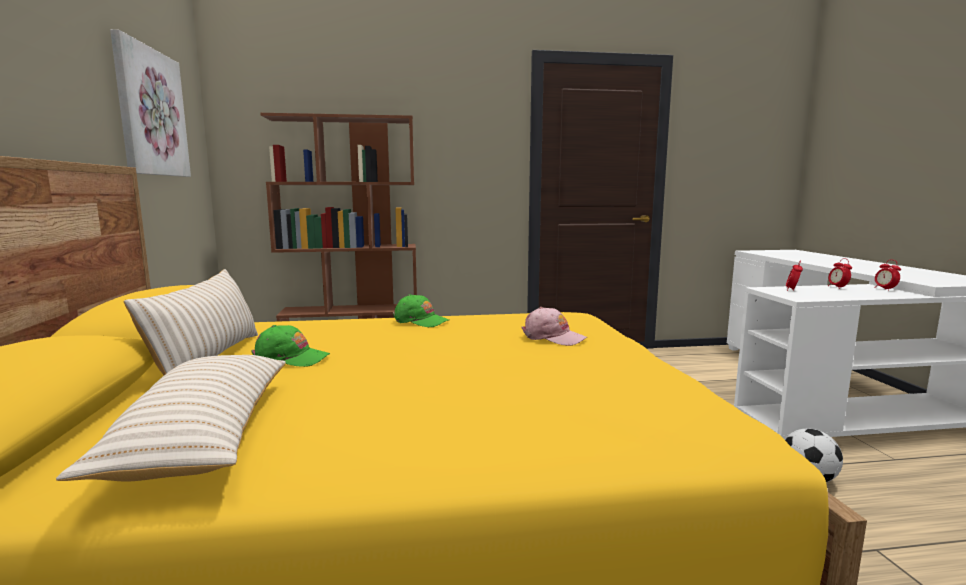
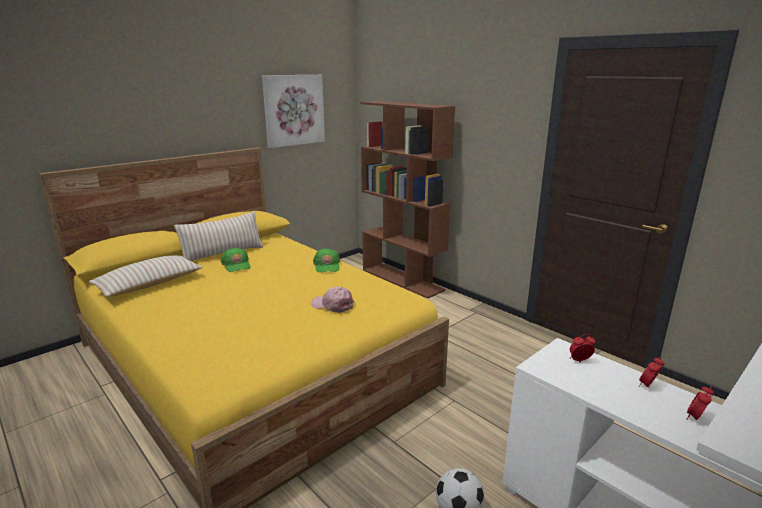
camera: 55 degrees right, 10 degrees up
pink cap [521,307,587,346] -> pink cap turned 120 degrees clockwise [311,286,354,313]

